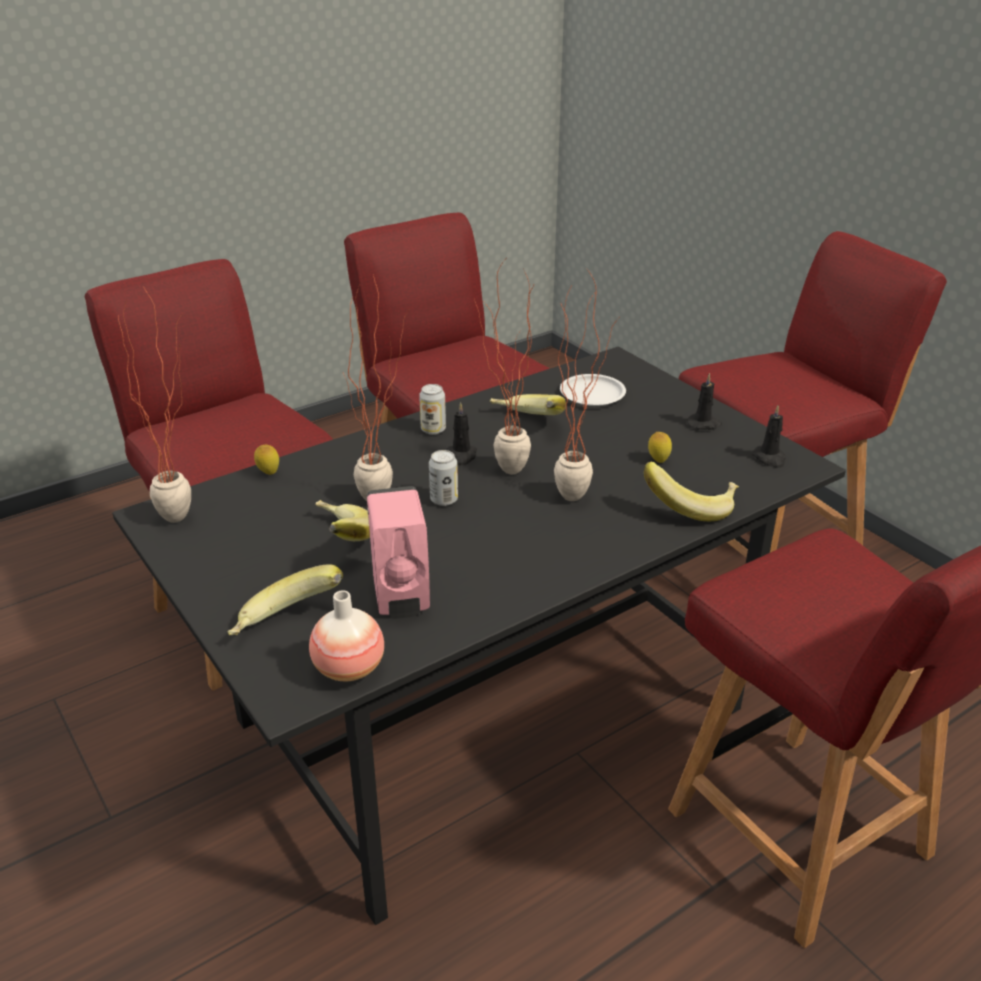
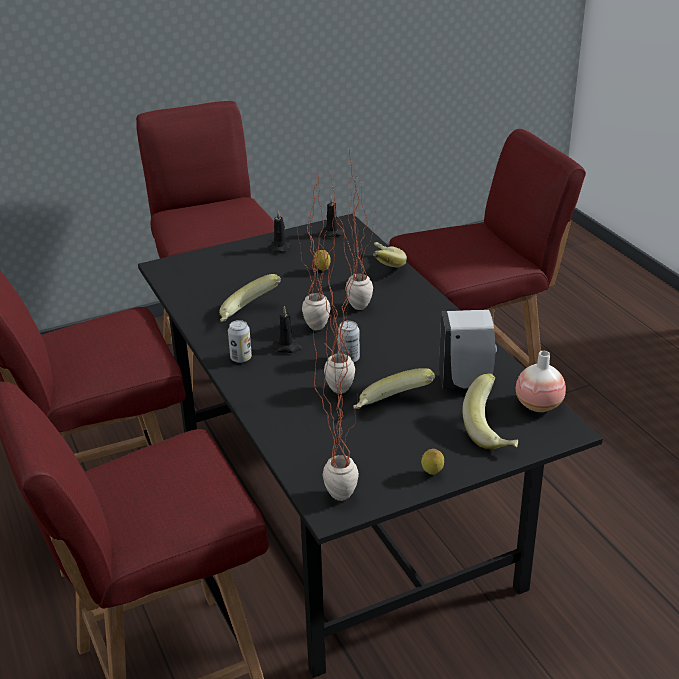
camera: 80 degrees left, 0 degrees up
lemon [254,445,279,475] -> lemon moved to [421,449,444,475]
pink soap dispenser [367,486,430,619] -> white soap dispenser [439,310,497,388]
white plate [560,374,626,406] -> none

